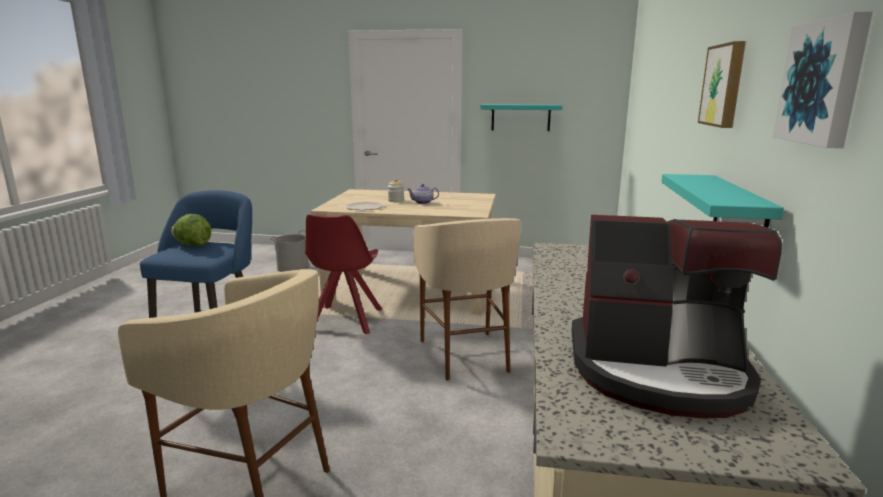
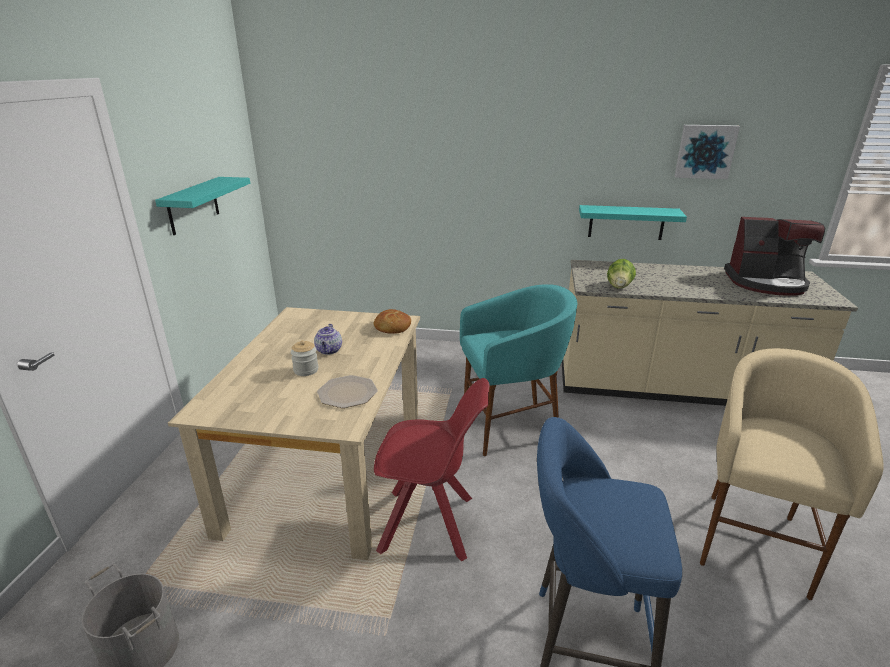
camera: 90 degrees left, 10 degrees up
lettuce [171,214,211,246] -> lettuce moved to [607,259,636,289]
beige stool [413,218,521,381] -> turquoise stool [460,284,577,456]
coffee machine [571,215,782,418] -> coffee machine turned 90 degrees clockwise [724,217,825,296]
picture [698,41,746,128] -> none
none -> bread [373,309,411,334]

